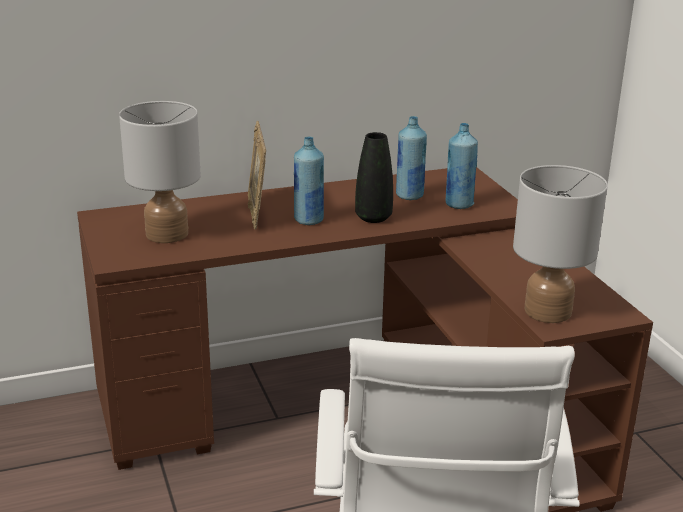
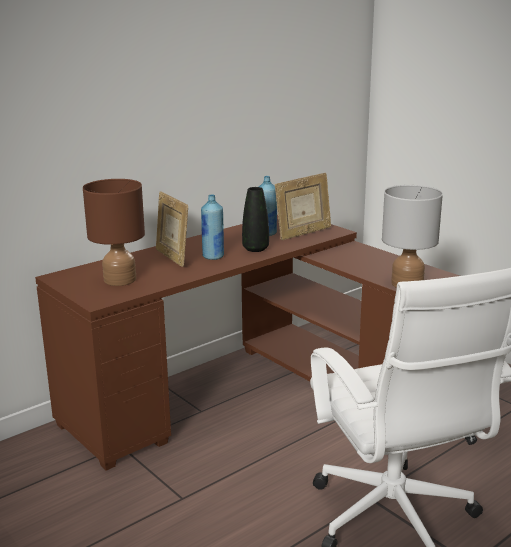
camera: 20 degrees left, 5 degrees down
grey table lamp [119,101,201,243] -> brown table lamp [83,179,145,286]
blue bottle [445,123,478,209] -> picture frame [275,173,331,240]

